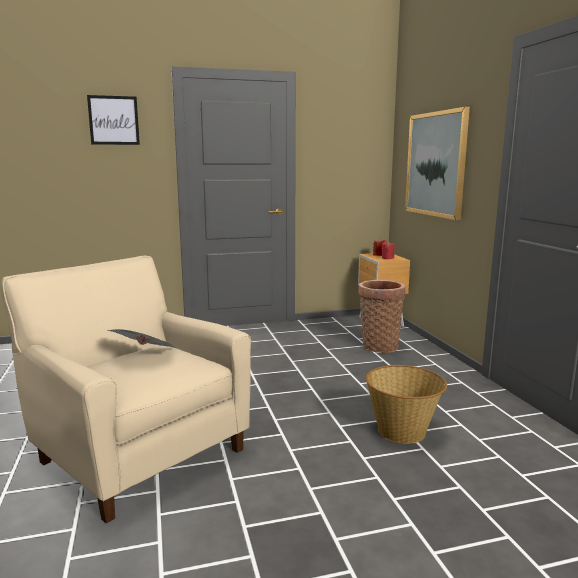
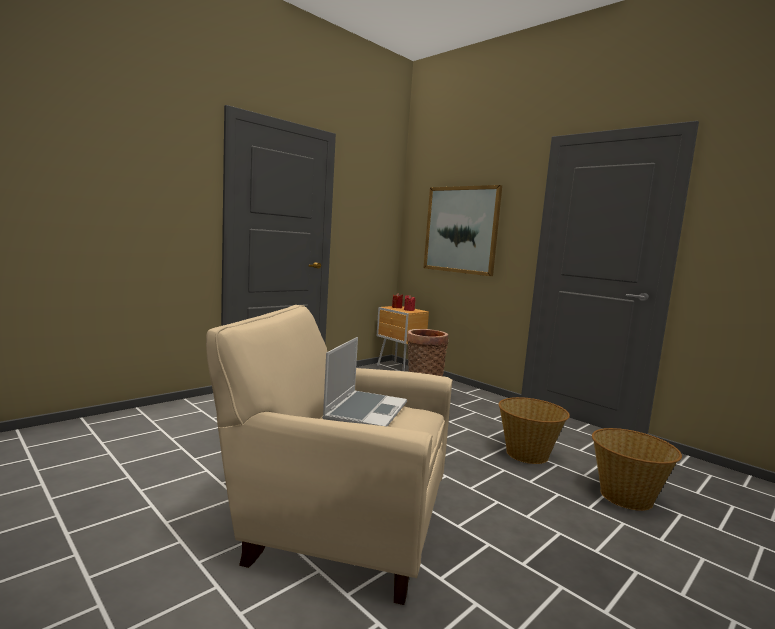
camera: 30 degrees left, 5 degrees down
picture [87,95,140,145] -> none
newspaper [107,329,175,347] -> laptop [322,337,407,427]
none -> basket [592,428,682,511]

